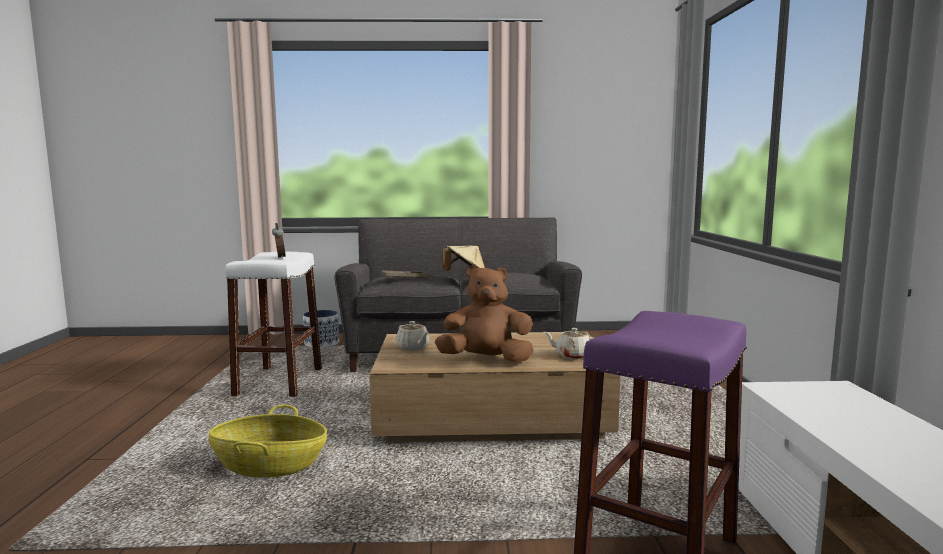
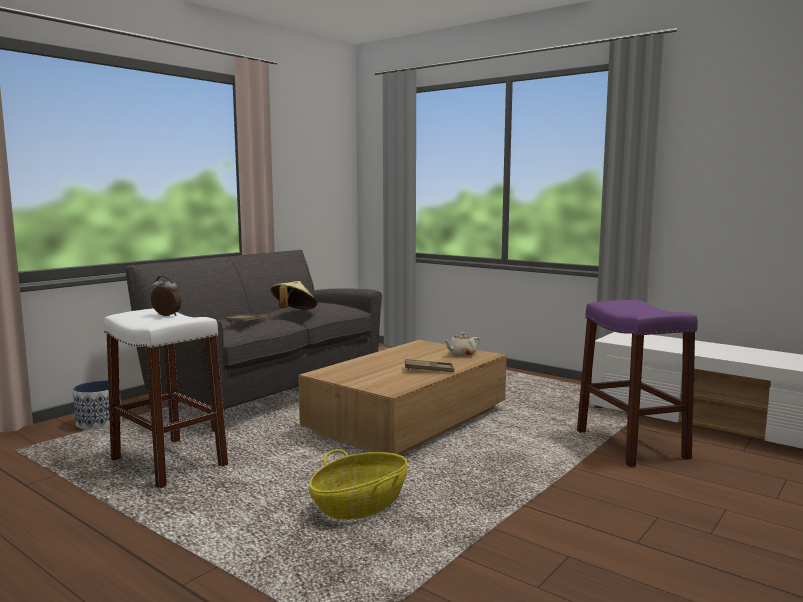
camera: 50 degrees left, 0 degrees up
beige teapot [395,321,430,351] -> none
brown plush toy [435,265,534,362] -> brown tray [405,359,454,372]

